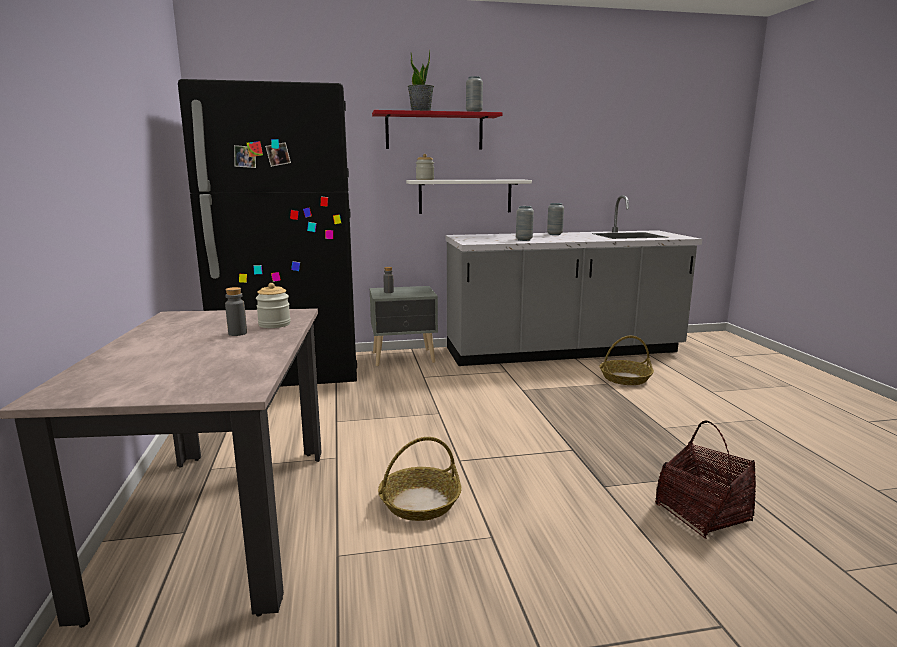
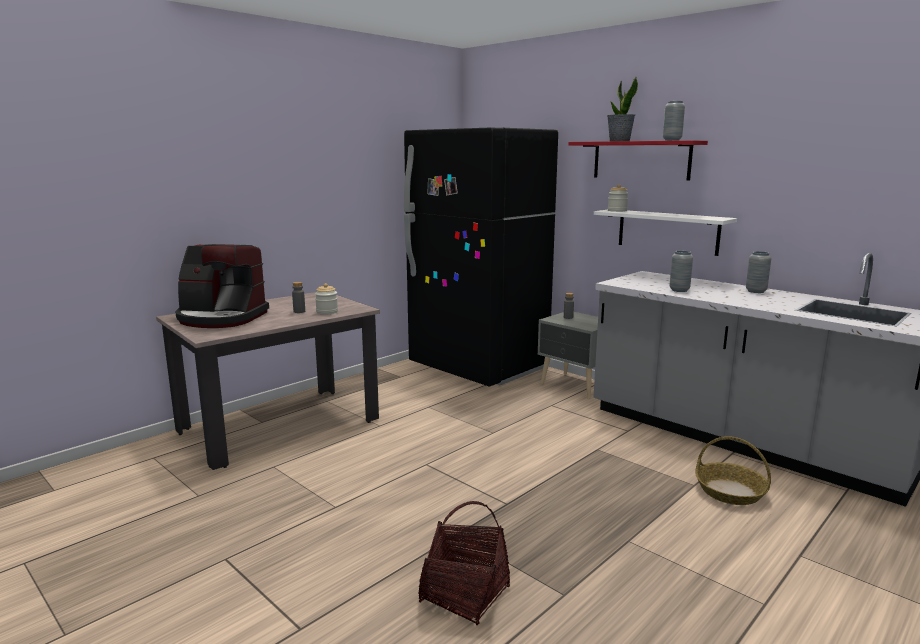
camera: 55 degrees right, 0 degrees up
basket [378,437,462,521] -> none
none -> coffee machine [175,244,269,328]

